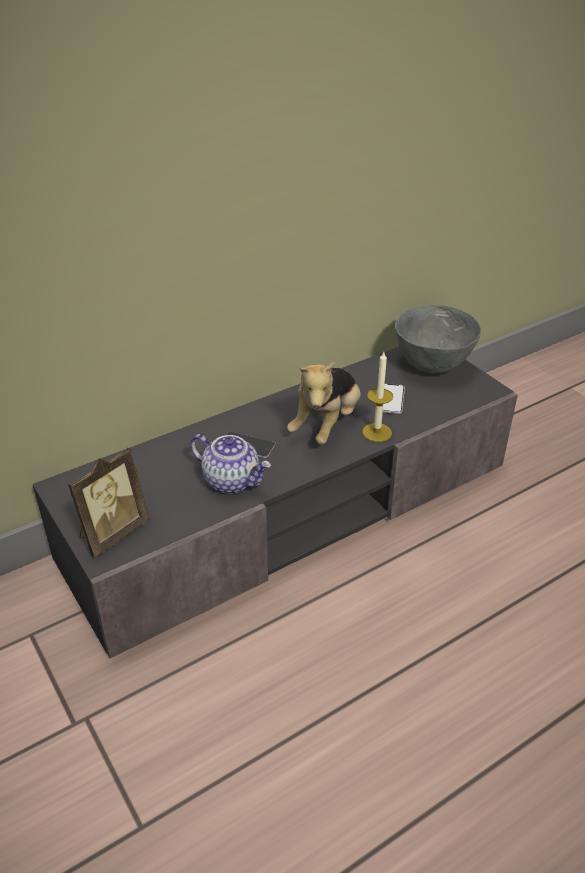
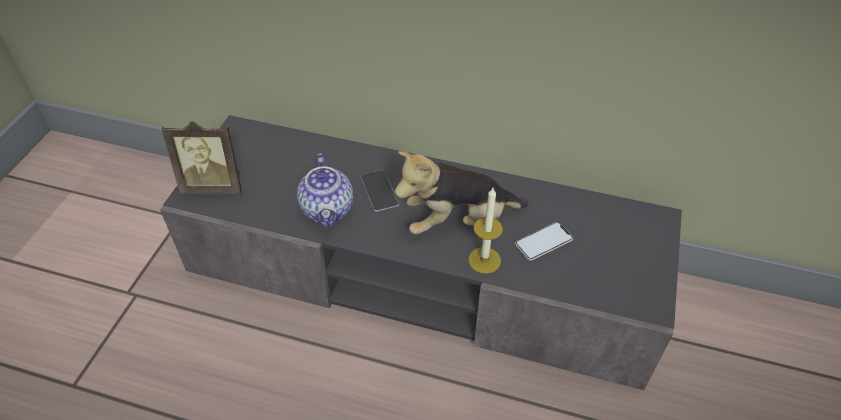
camera: 50 degrees right, 10 degrees up
grey bowl [395,305,481,373] -> none

